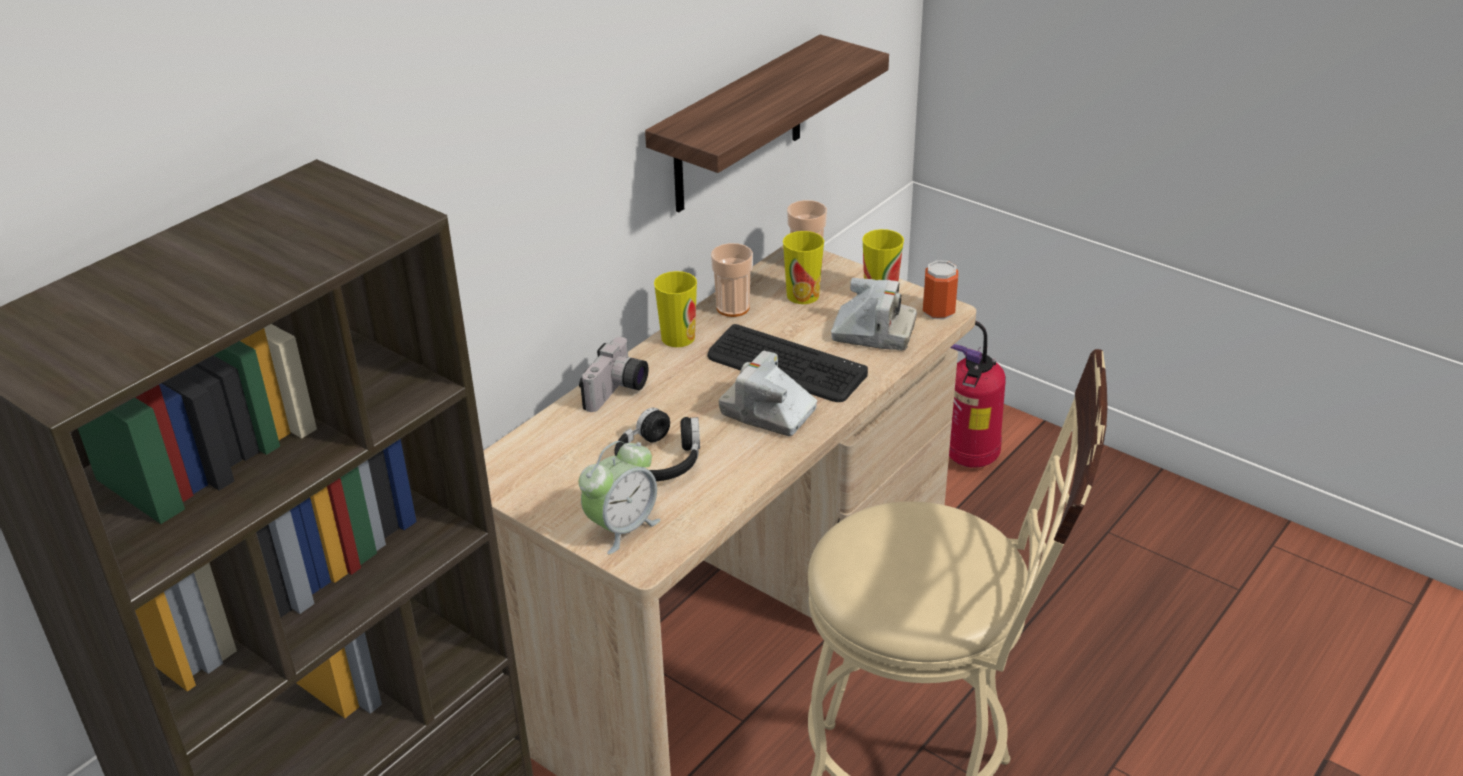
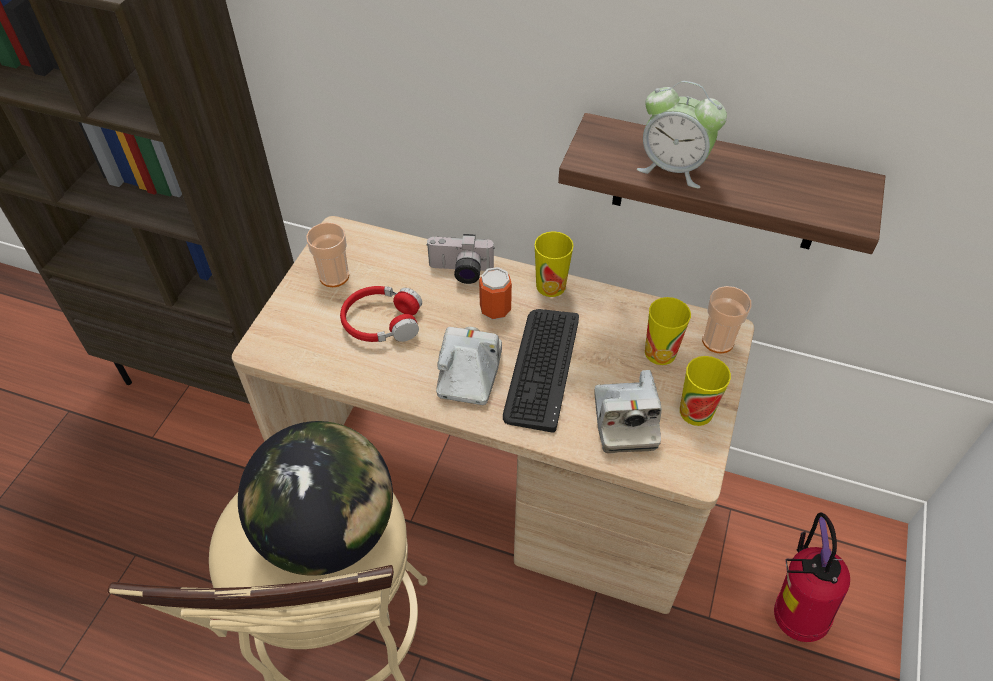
camera: 70 degrees right, 15 degrees up
alarm clock [579,441,661,554] -> alarm clock moved to [637,81,727,188]
black headphones [614,408,700,481] -> red headphones [340,286,422,342]
cup [711,243,753,317] -> cup moved to [306,222,349,287]
can [923,260,958,320] -> can moved to [479,267,512,320]
none -> globe [238,421,393,576]

